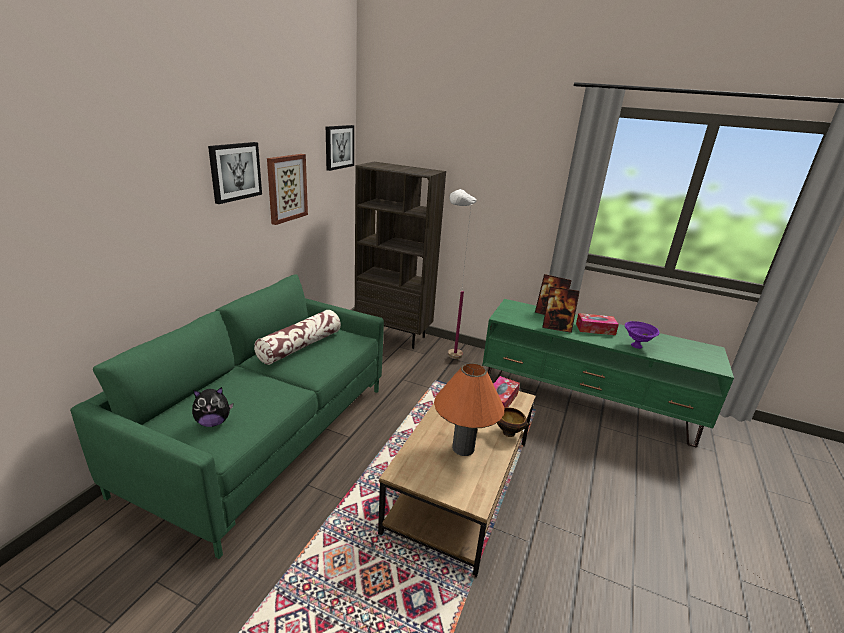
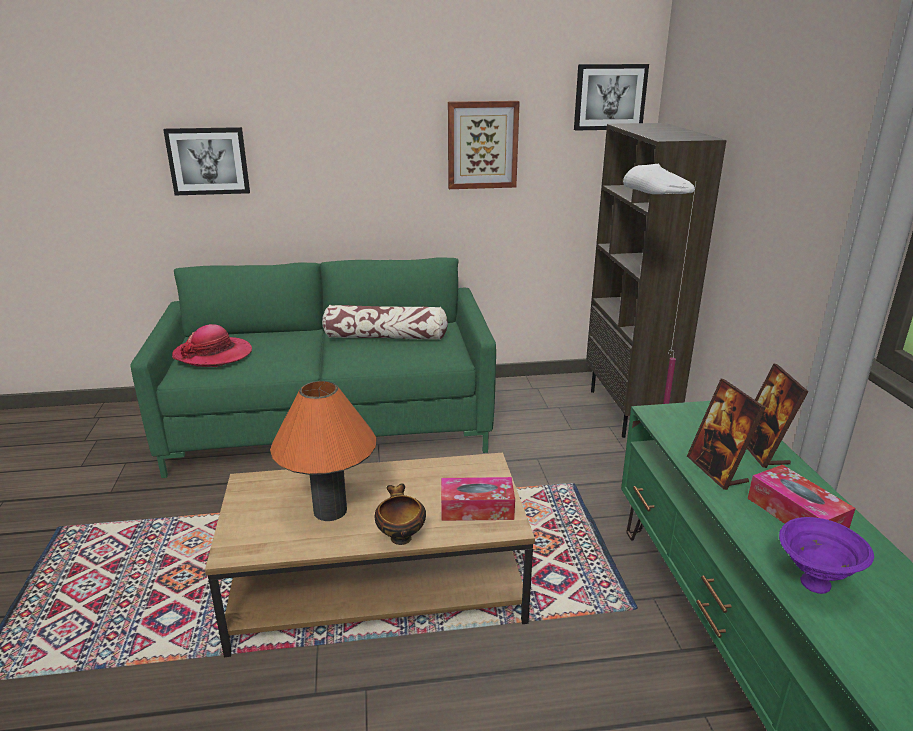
camera: 60 degrees right, 0 degrees up
plush toy [192,387,233,427] -> hat [172,324,252,367]
picture [208,142,262,204] -> picture moved to [163,127,250,195]

